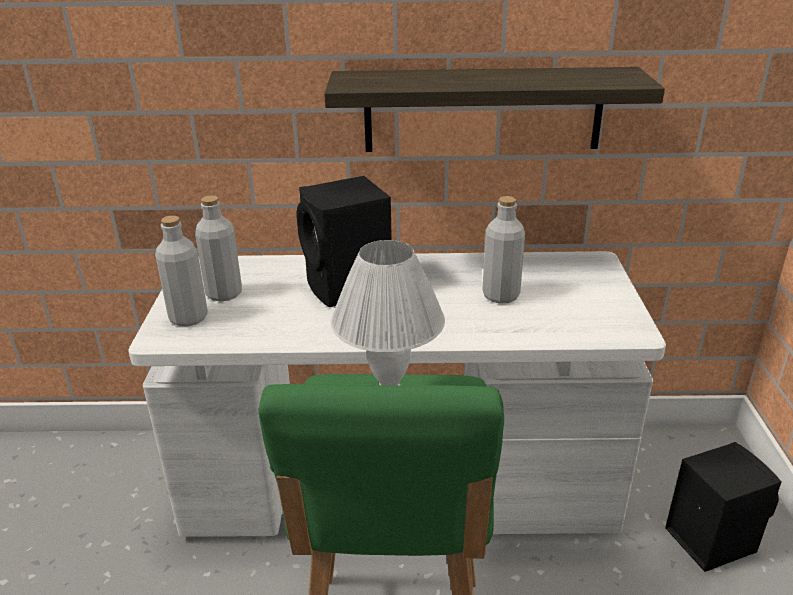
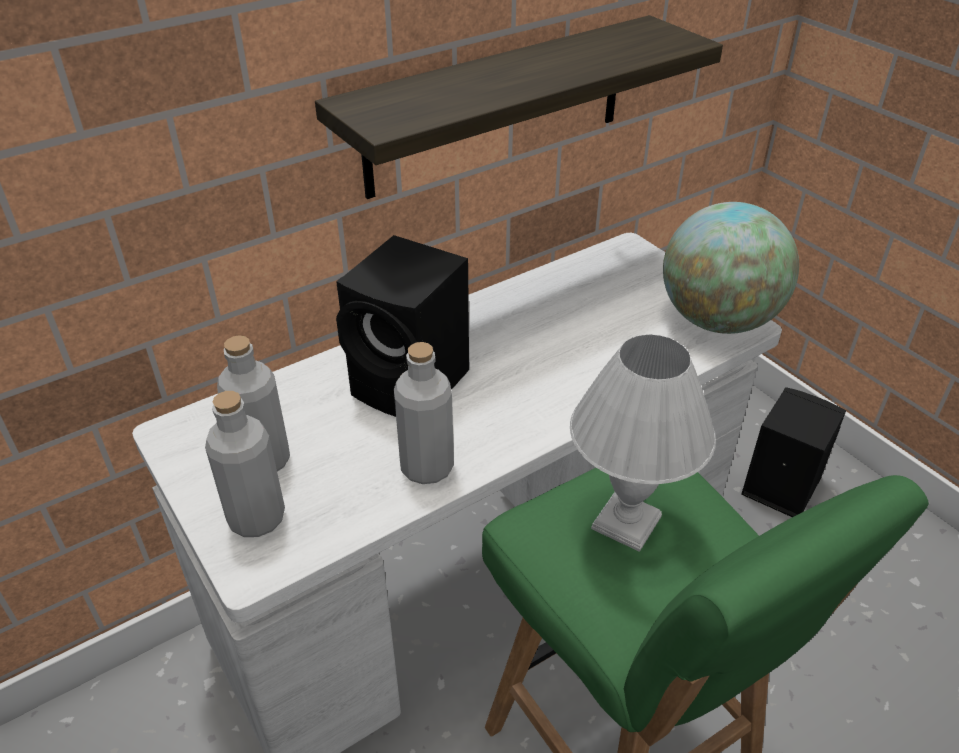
camera: 35 degrees left, 10 degrees up
grey bottle [482,196,525,304] -> grey bottle moved to [394,342,454,484]
none -> globe [663,202,799,334]

